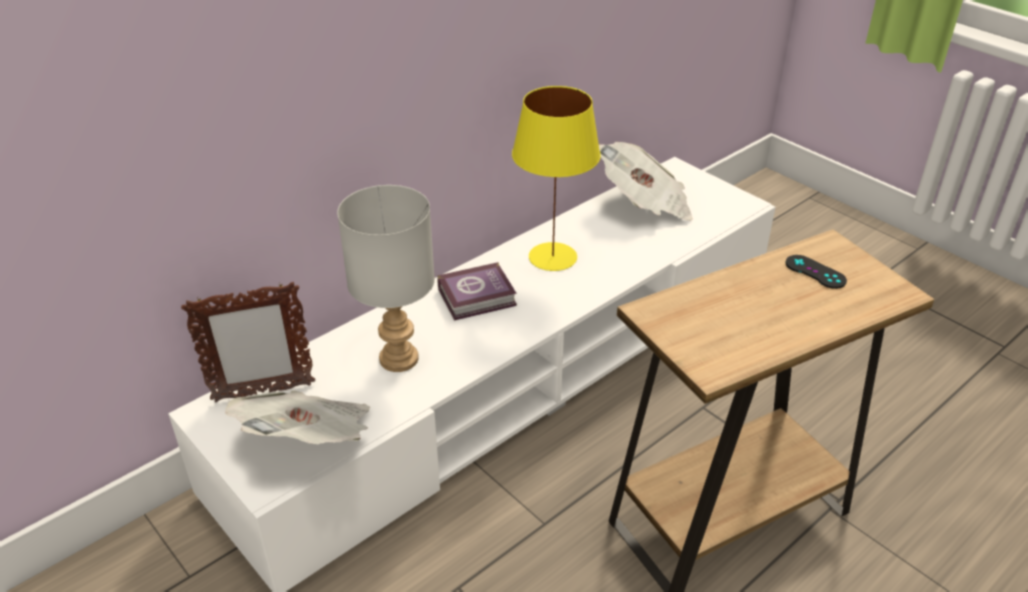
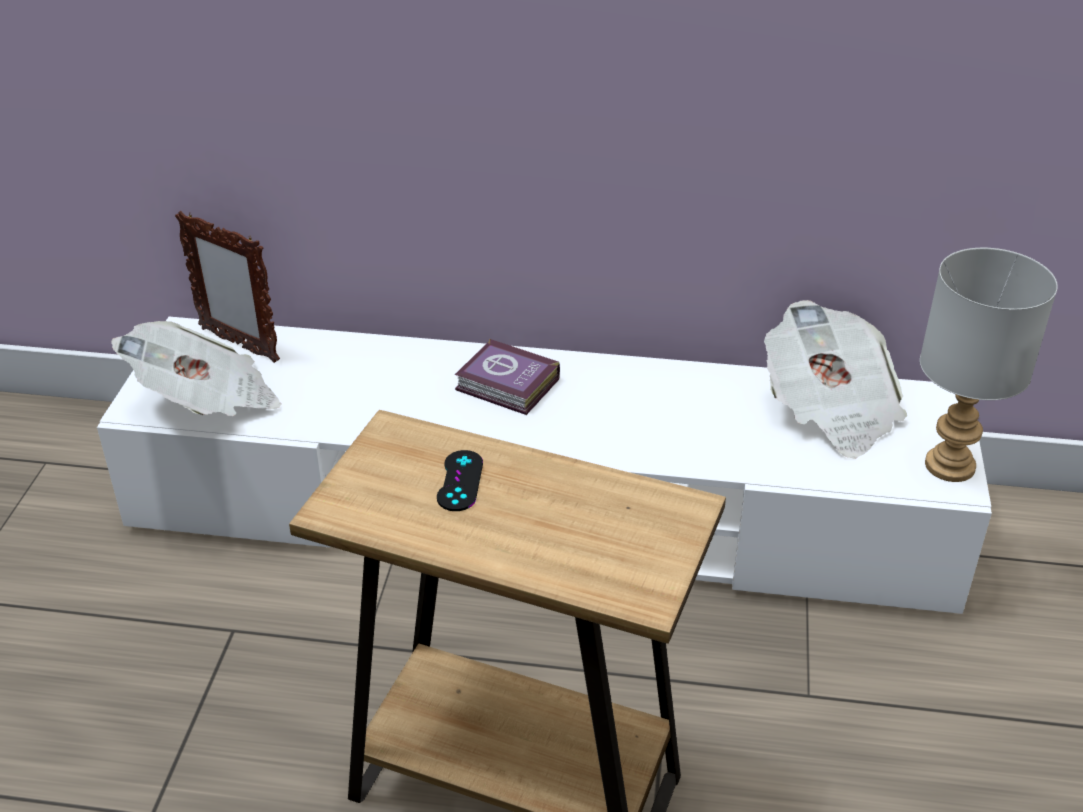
camera: 50 degrees right, 0 degrees up
grey table lamp [337,185,435,372] -> grey table lamp moved to [920,248,1058,482]
yellow table lamp [512,86,601,271] -> none
black game controller [786,255,847,289] -> black game controller moved to [437,450,483,511]

